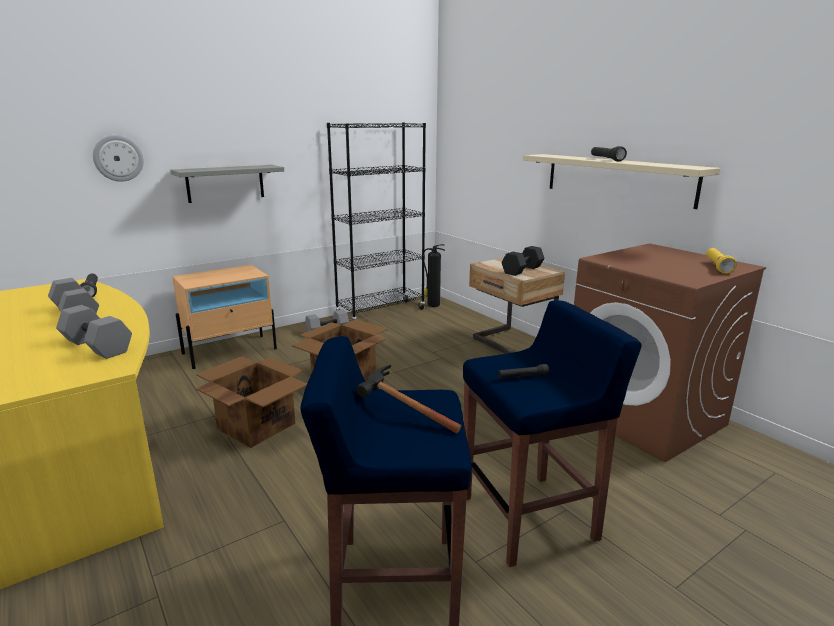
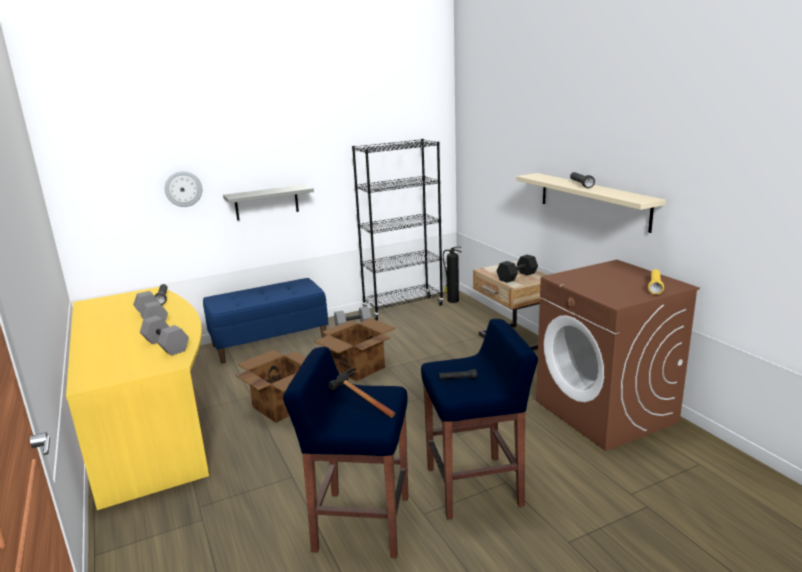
camera: 10 degrees right, 0 degrees up
beige nightstand [172,265,277,369] -> blue bench [203,278,328,364]

